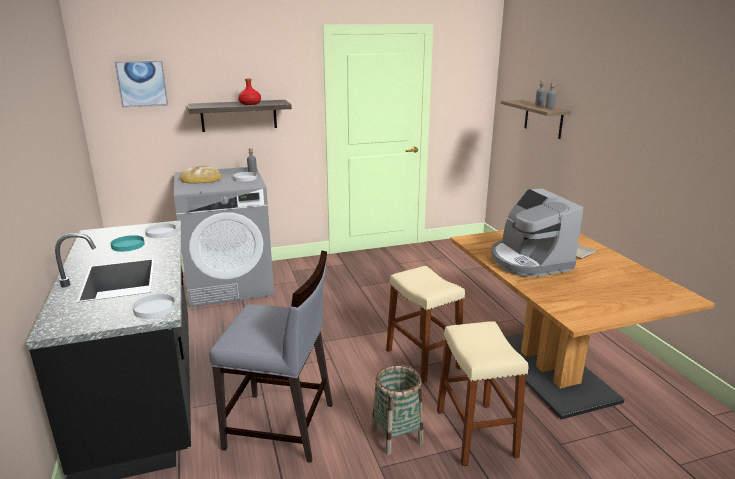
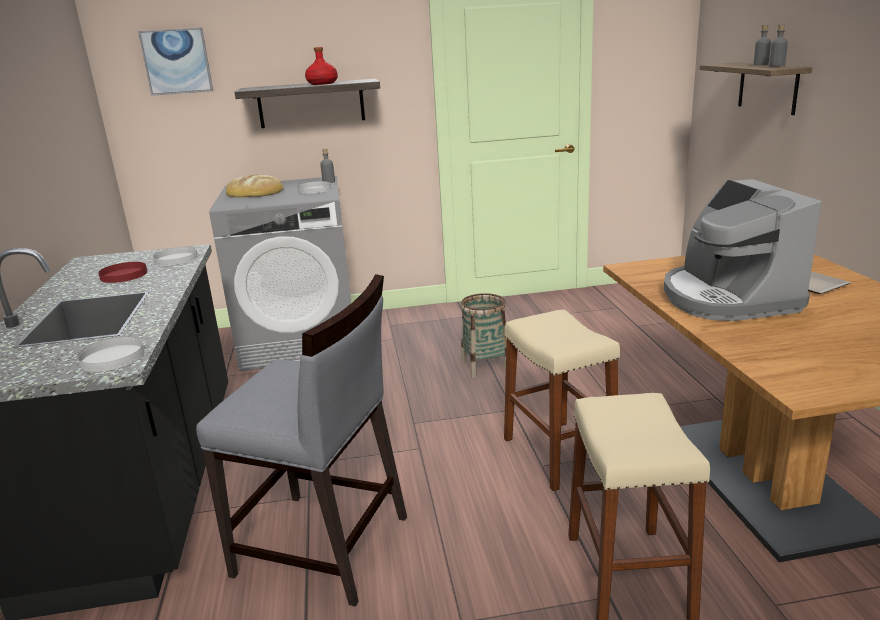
camera: 10 degrees right, 0 degrees up
turquoise plate [110,235,145,252] -> red plate [98,262,147,283]
basket [371,364,424,455] -> basket moved to [461,293,507,378]

